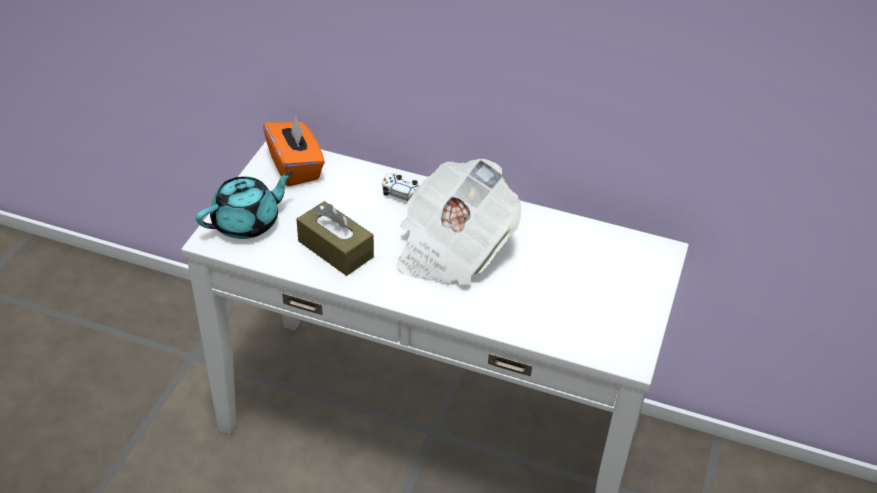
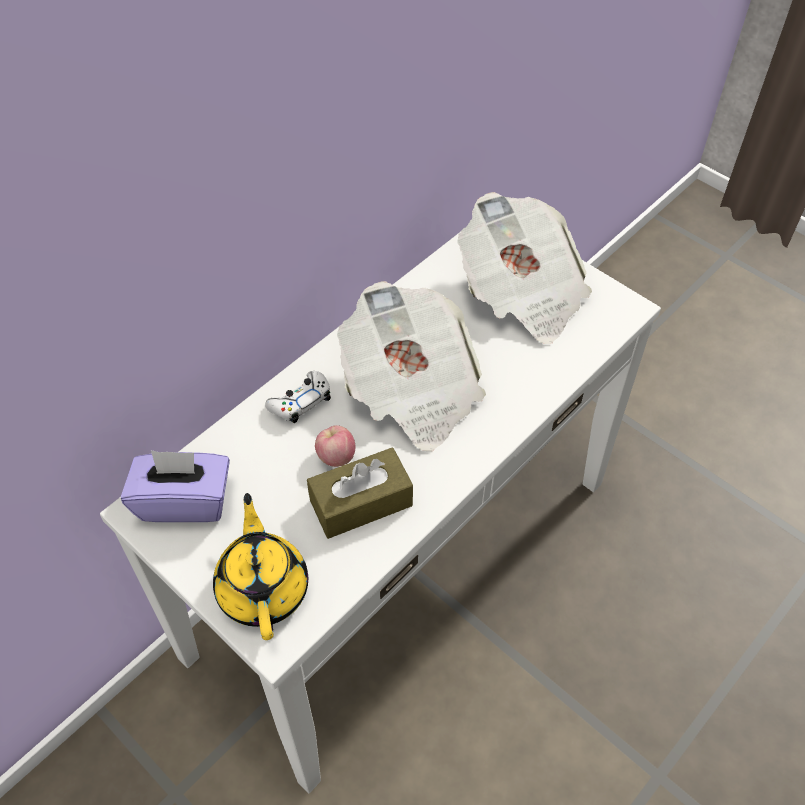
camera: 65 degrees left, 10 degrees up
turquoise teapot [196,171,293,239] -> yellow teapot [213,493,308,640]
orange tissue box [263,116,325,187] -> purple tissue box [121,450,230,522]
none -> apple [315,425,356,467]
none -> newspaper [457,192,592,344]

